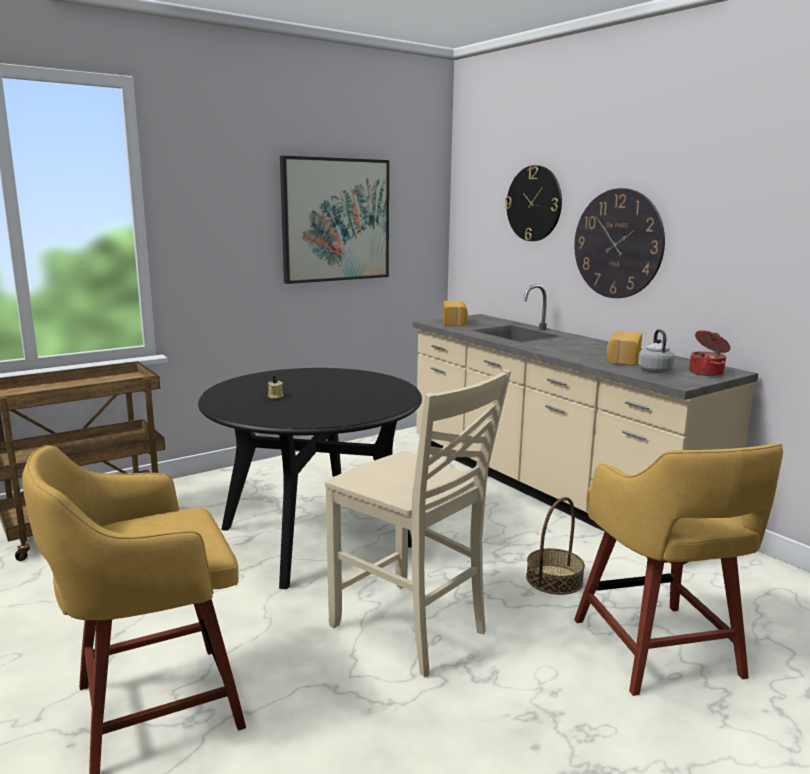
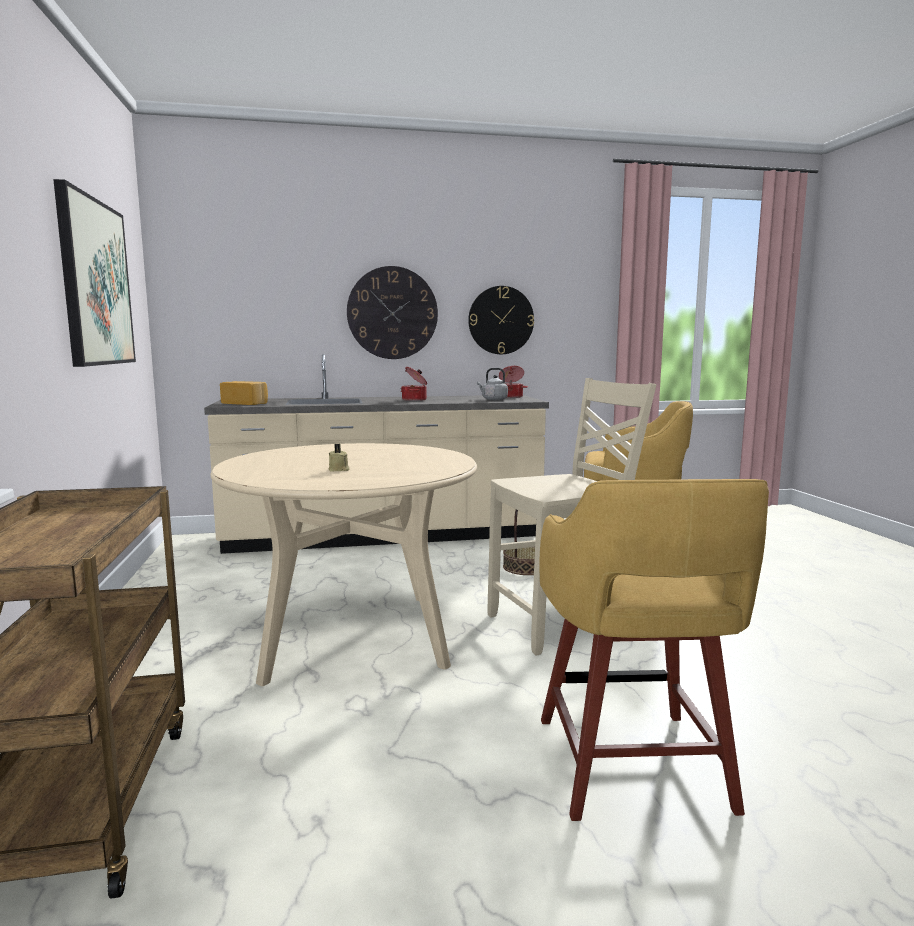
camera: 65 degrees left, 5 degrees down
black dining table [198,368,422,589] -> beige dining table [211,443,477,686]
wall clock [505,165,562,241] -> wall clock moved to [468,286,534,354]
bread [606,331,642,366] -> none
none -> cooking pot [401,367,427,401]

